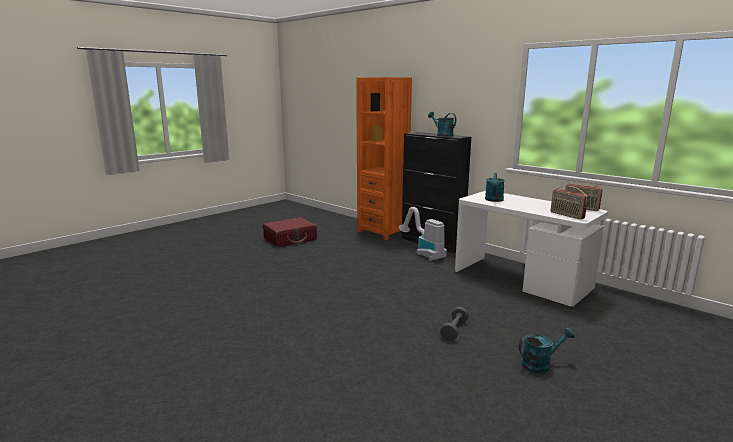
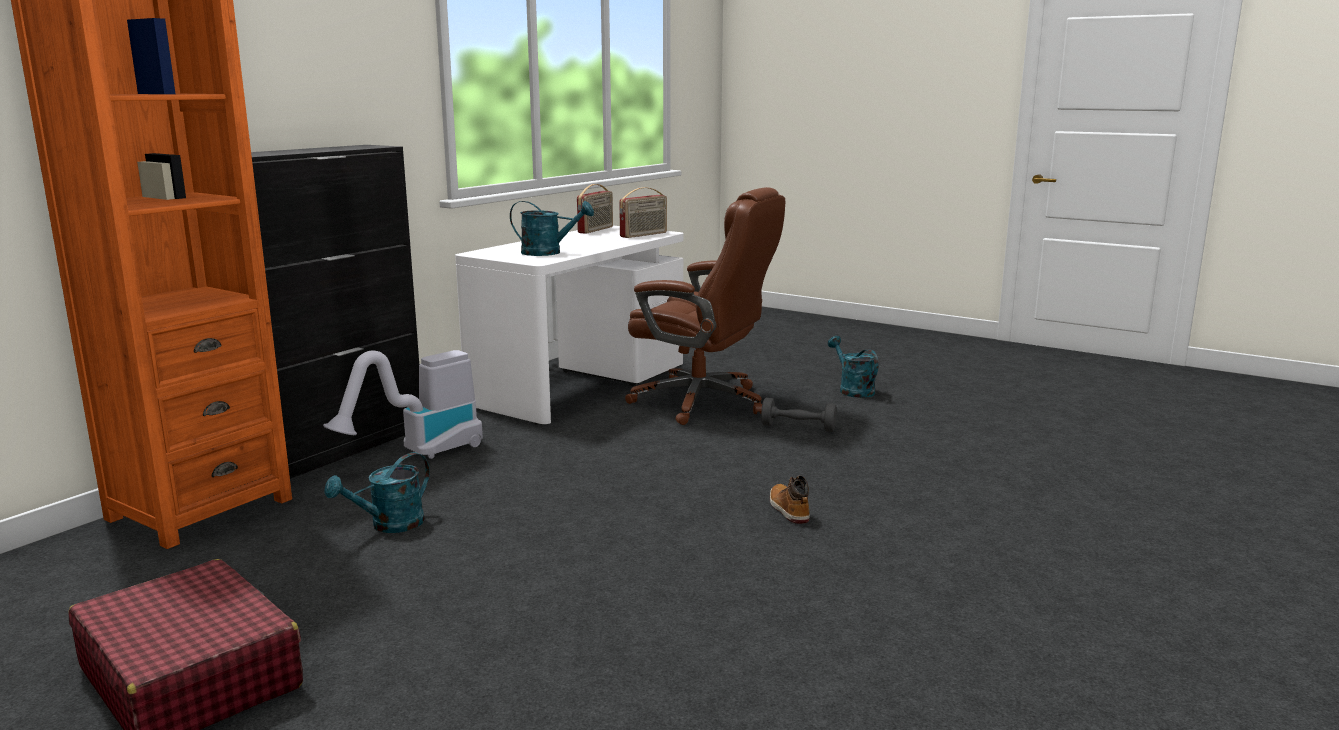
camera: 100 degrees left, 0 degrees up
turquoise watering can [428,112,457,137] -> turquoise watering can moved to [324,452,430,533]
none -> brown office chair [625,187,785,425]
none -> boot [770,475,810,524]

